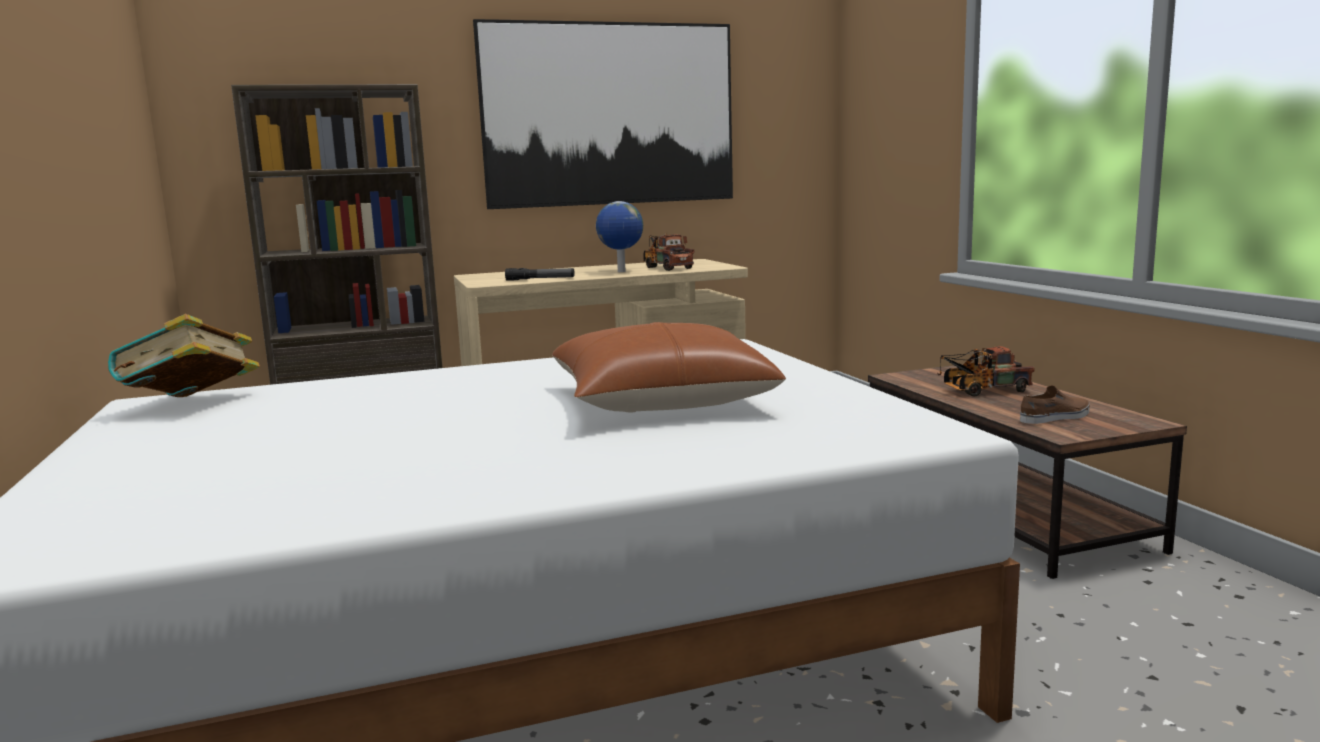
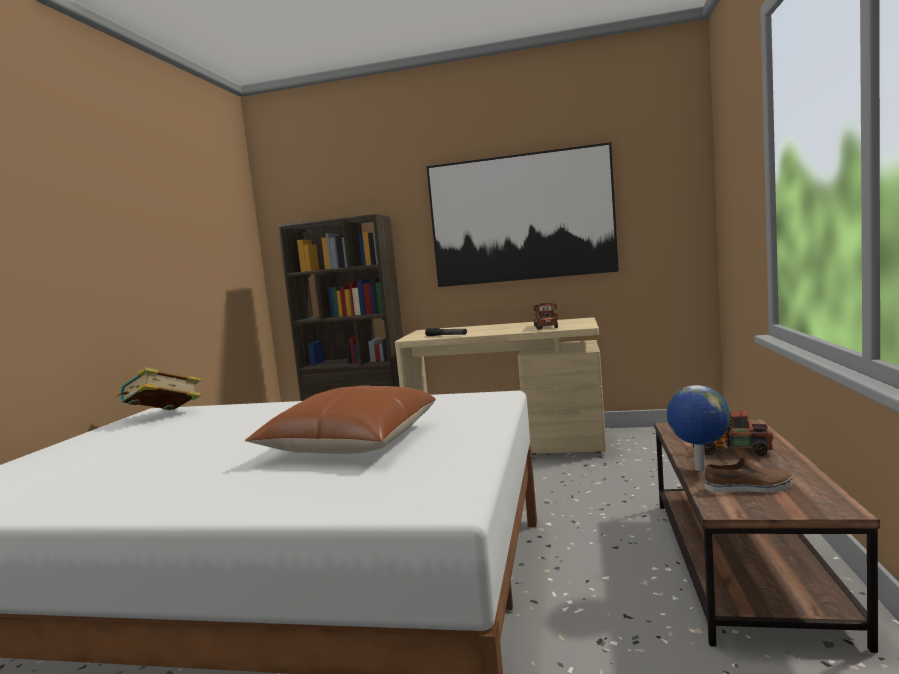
camera: 30 degrees right, 5 degrees down
globe [596,201,643,272] -> globe moved to [666,385,730,471]

